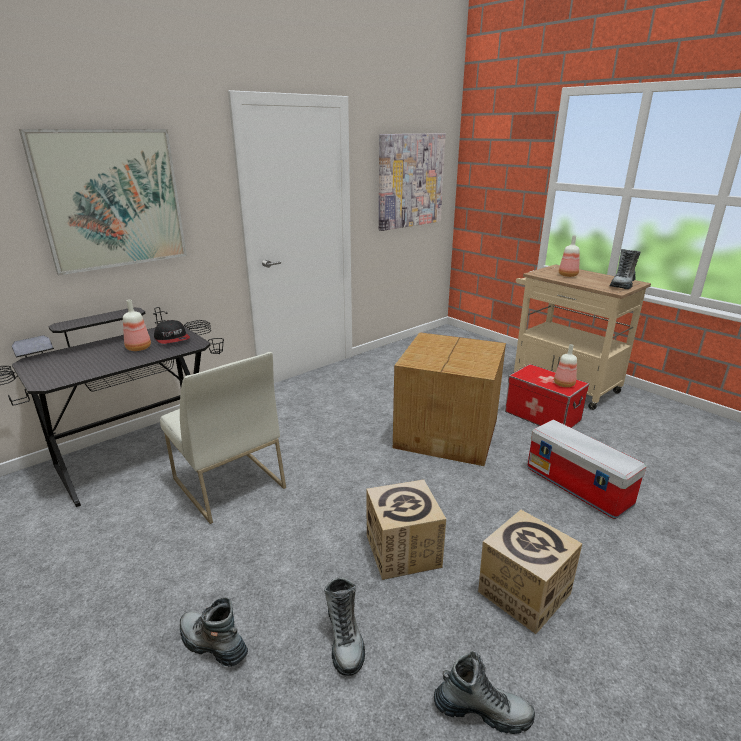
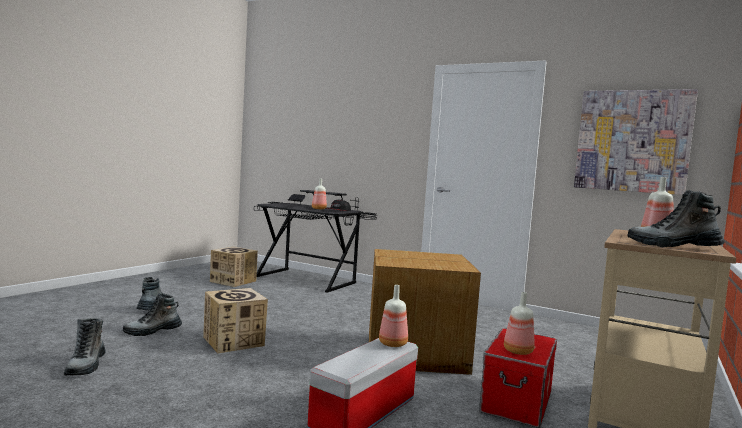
camera: 70 degrees right, 20 degrees down
picture [19,129,187,275] -> none
white chair [160,352,286,524] -> none
cardboard box [478,510,583,634] -> cardboard box moved to [210,247,258,287]
none -> bottle [379,285,408,347]

